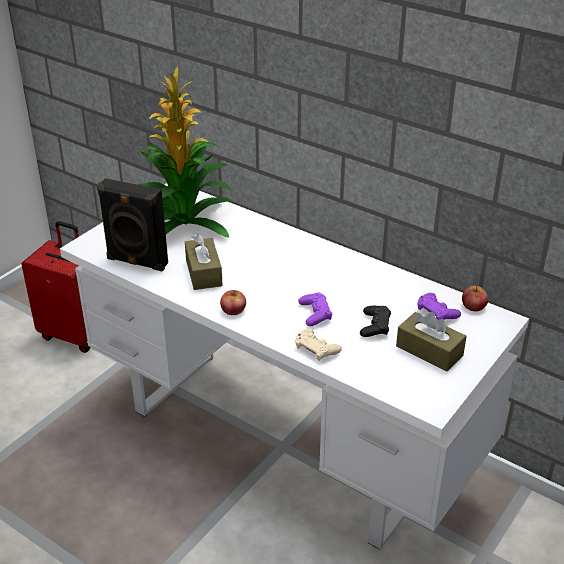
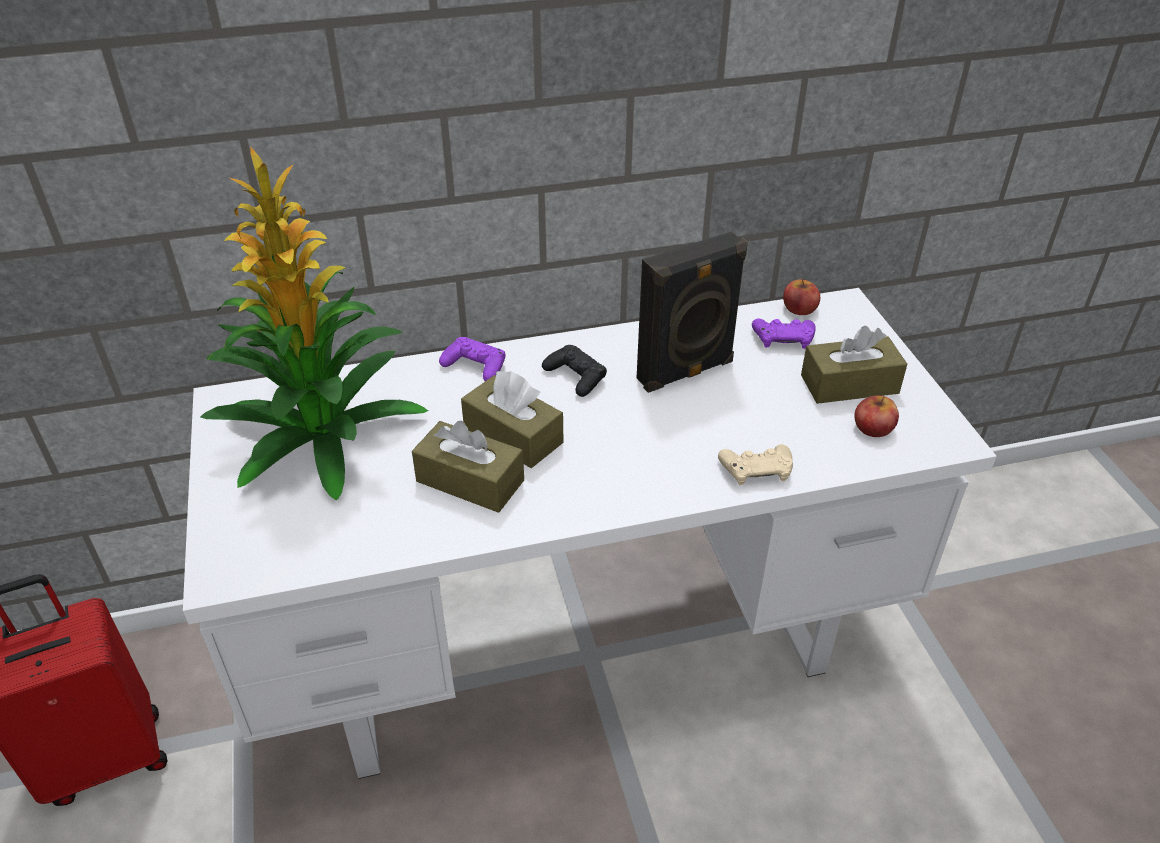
camera: 50 degrees left, 5 degrees up
black speaker [97,178,168,272] -> black speaker moved to [637,231,748,393]
apple [220,290,246,315] -> apple moved to [854,396,899,437]
purple game controller [298,292,332,326] -> purple game controller moved to [439,337,506,381]
black game controller [360,305,391,337] -> black game controller moved to [542,345,607,397]
none -> brown tissue box [461,371,564,468]

